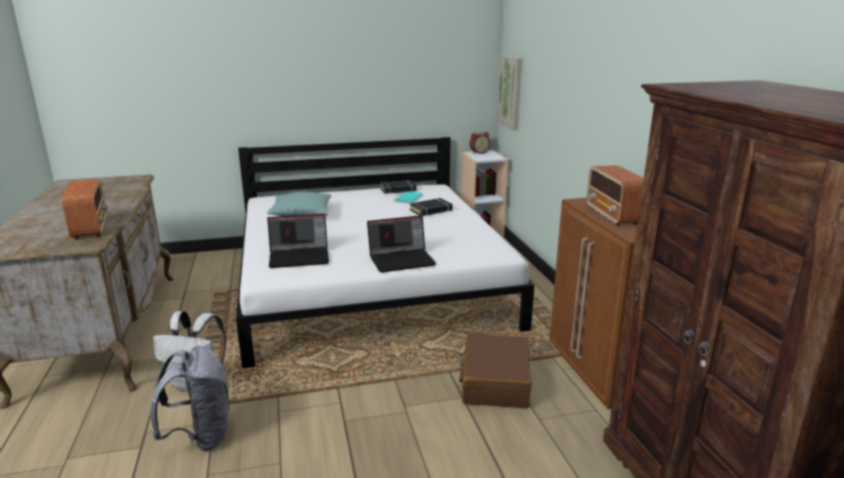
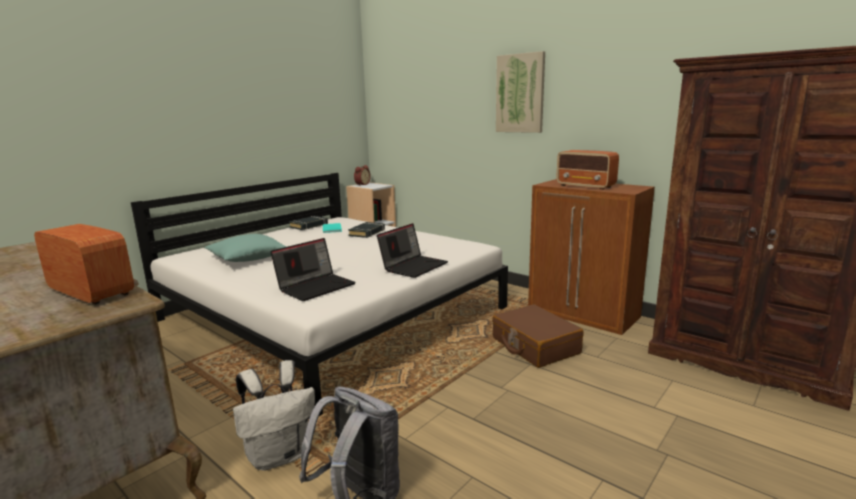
camera: 35 degrees left, 5 degrees down
picture [497,55,522,130] -> picture moved to [496,51,545,133]

